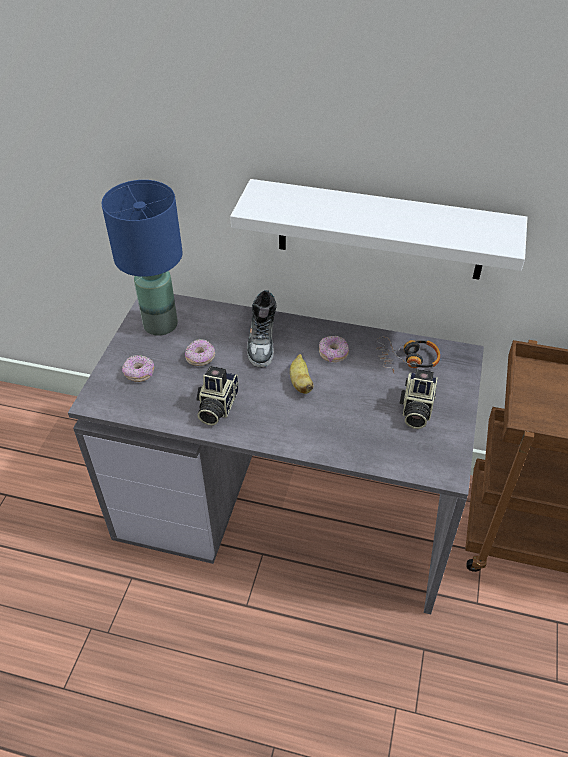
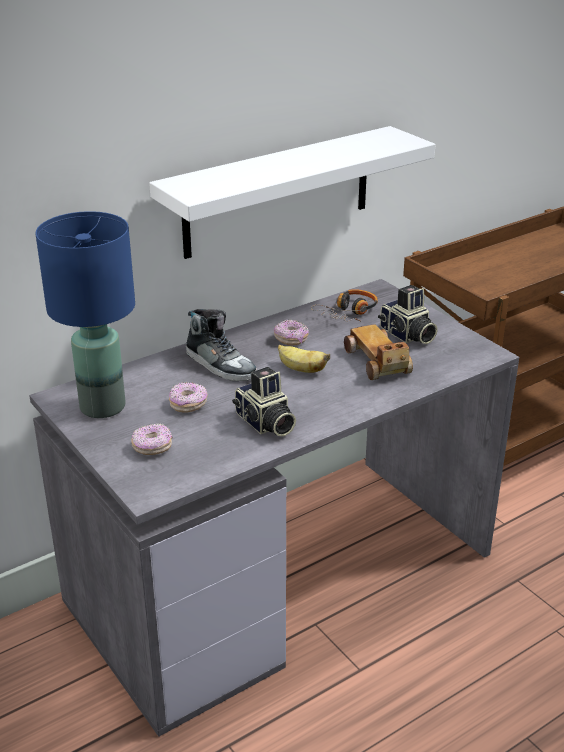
camera: 50 degrees left, 15 degrees down
none -> toy car [344,324,413,380]

